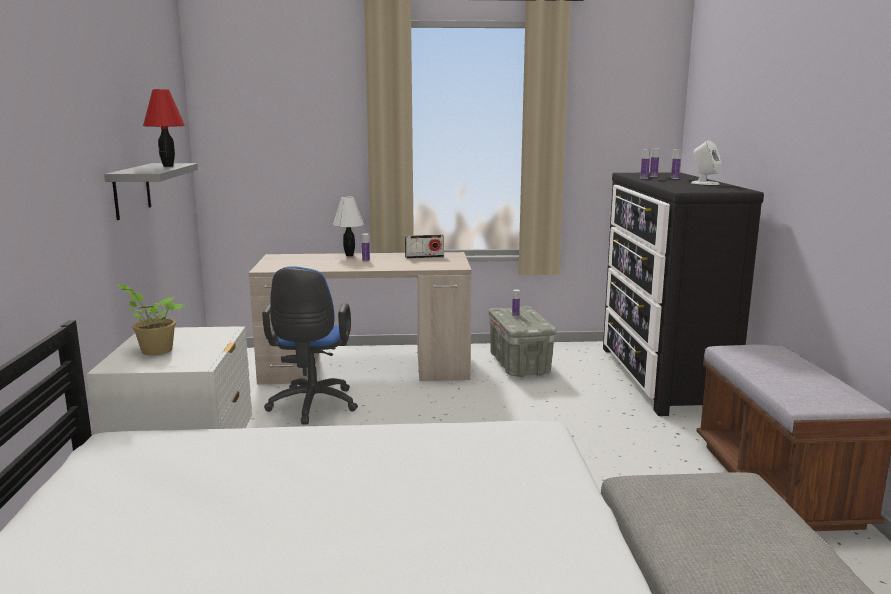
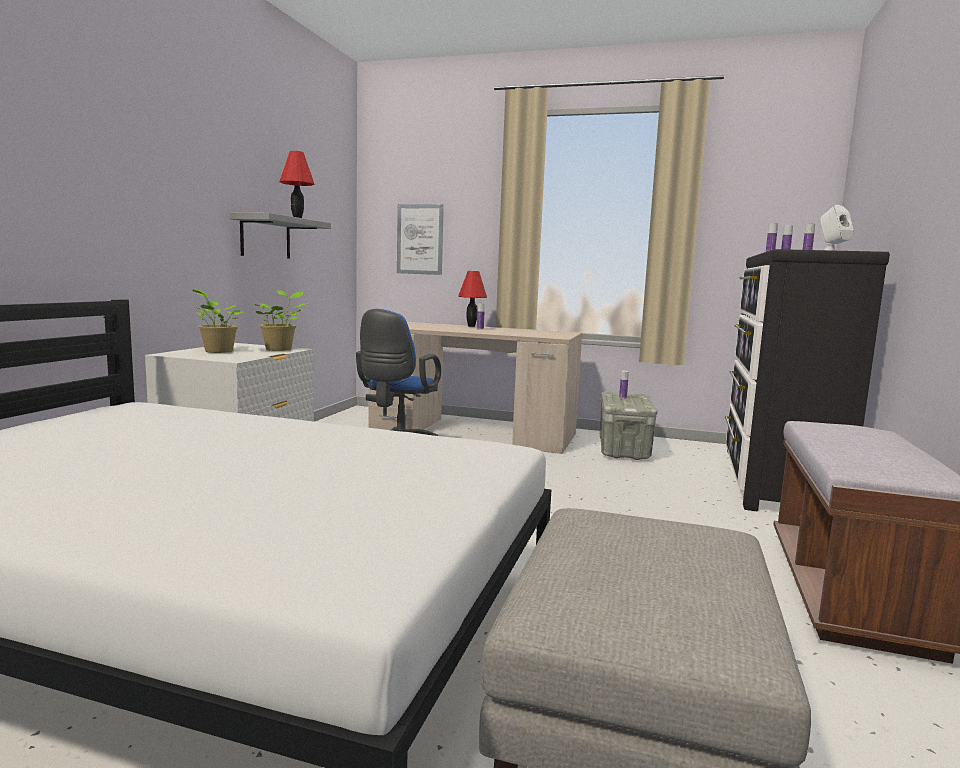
camera: 20 degrees right, 5 degrees down
white table lamp [333,197,364,256] -> red table lamp [458,271,487,327]
radio [405,234,444,259] -> none
none -> potted plant [254,290,307,351]
none -> picture [397,204,444,275]

